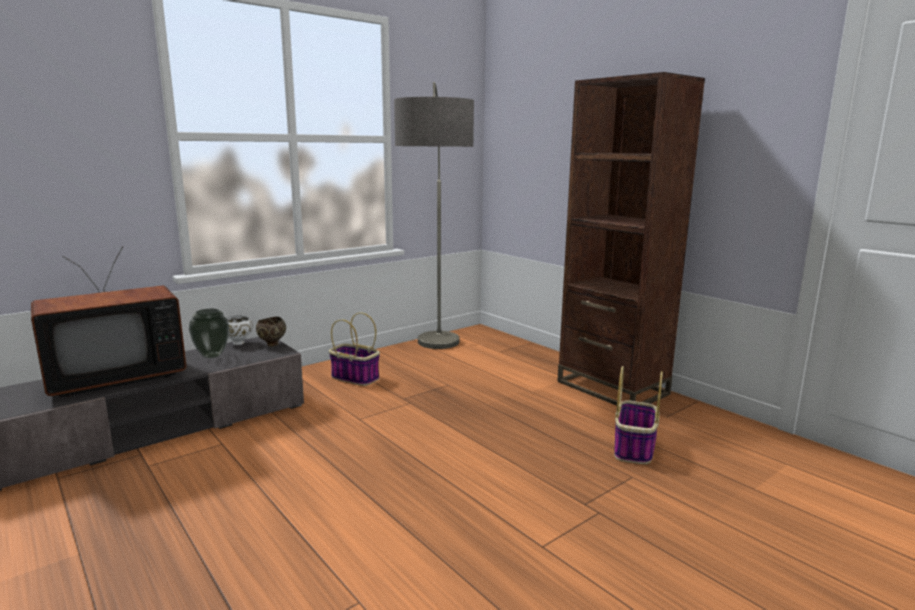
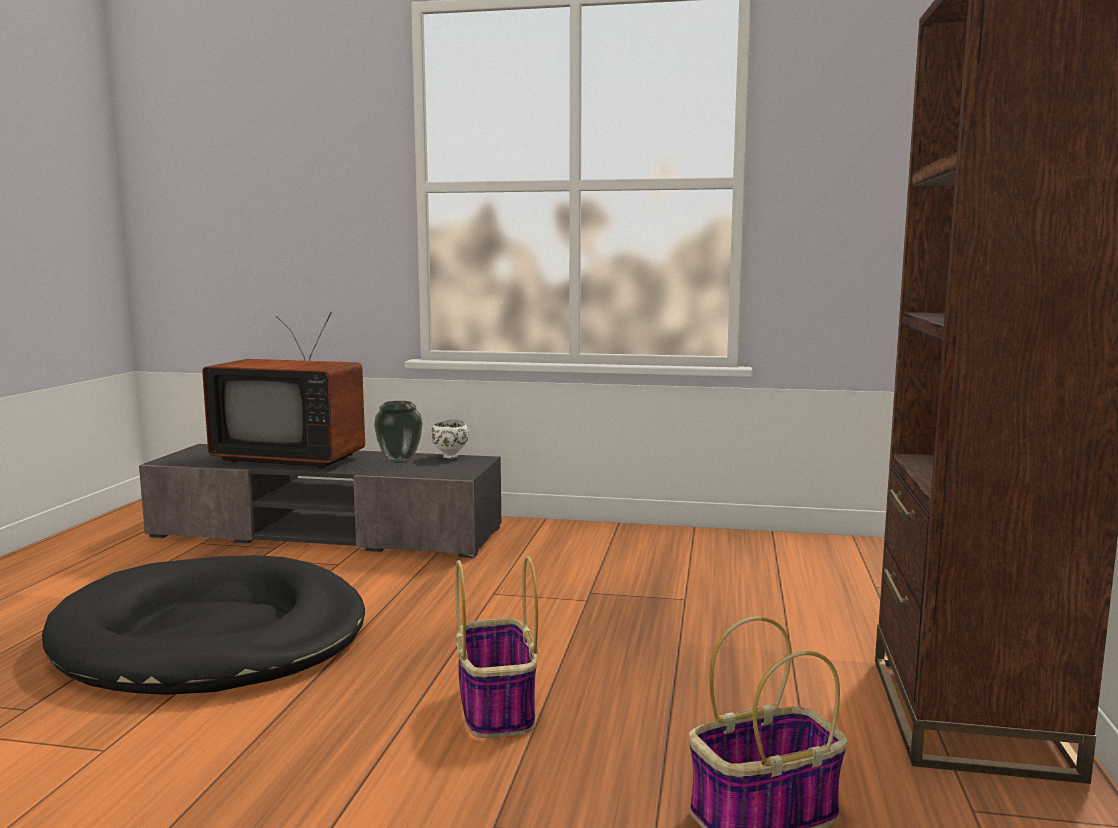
camera: 50 degrees right, 5 degrees down
brown bowl [256,317,286,347] -> none
basket [329,312,380,386] -> basket moved to [455,556,538,738]
floor lamp [394,82,474,349] -> none
none -> black dog bed [42,555,365,695]

